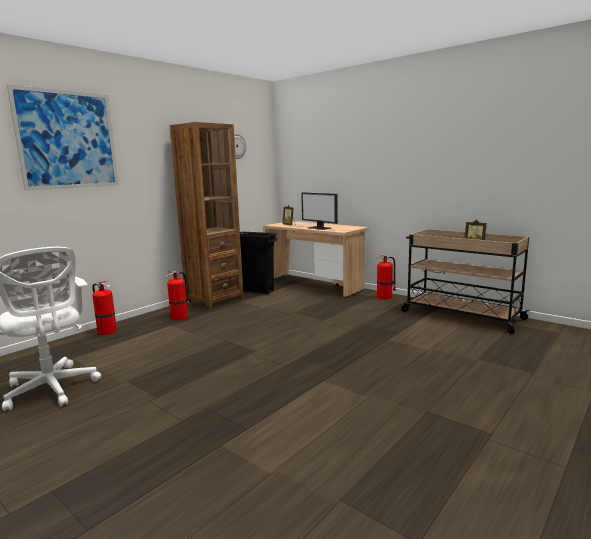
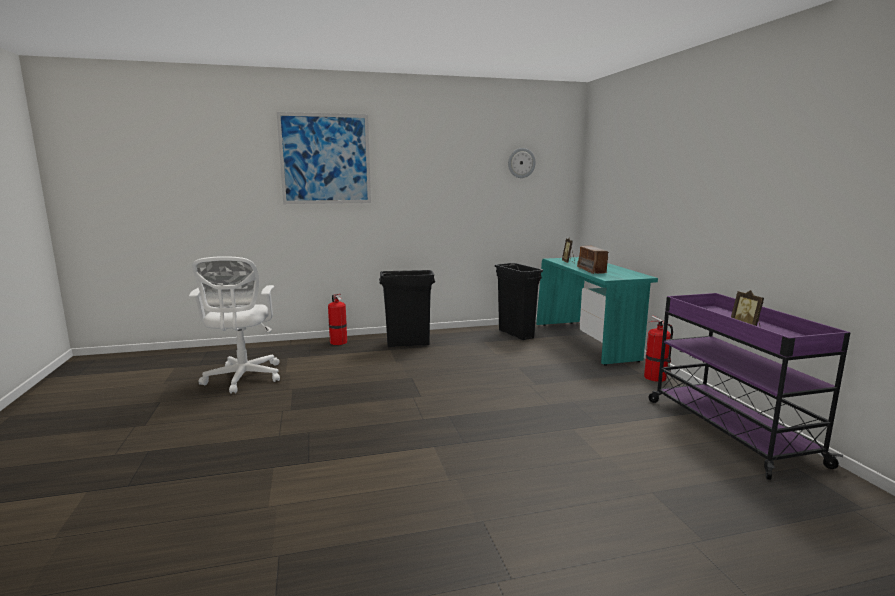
camera: 35 degrees right, 0 degrees up
fire extinguisher [166,271,191,321] -> black trash can [379,270,435,347]
brown bookcase [169,122,244,310] -> none
beige desk [263,221,369,298] -> turquoise desk [536,257,658,366]
monitor [301,192,338,230] -> radio [577,246,608,274]
beige cart [402,229,530,334] -> purple cart [648,293,850,480]

